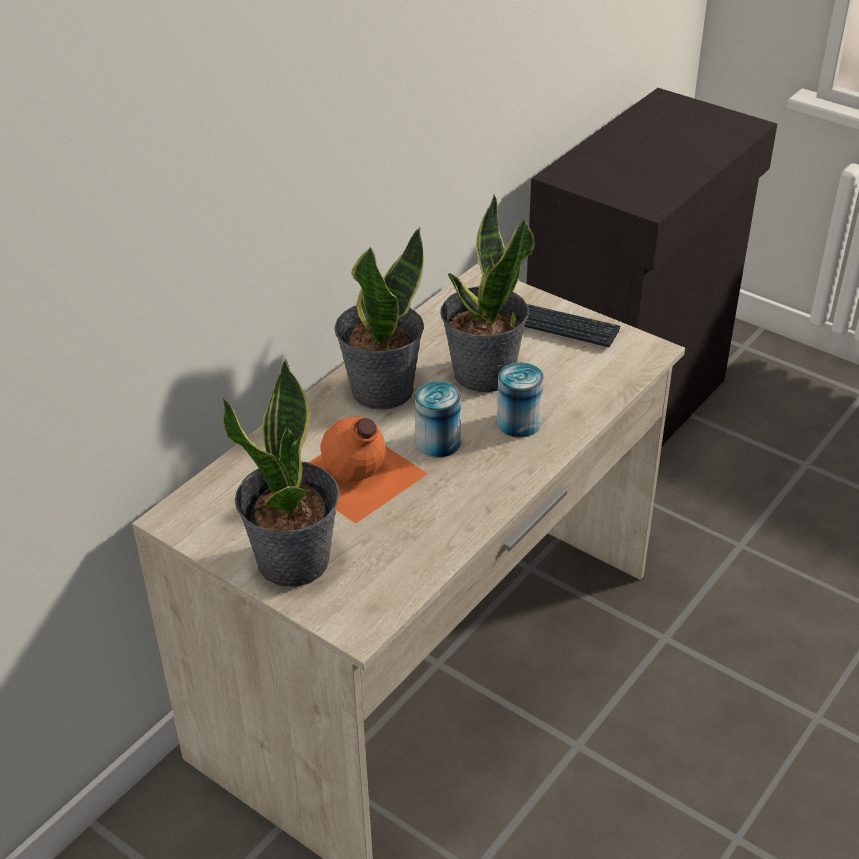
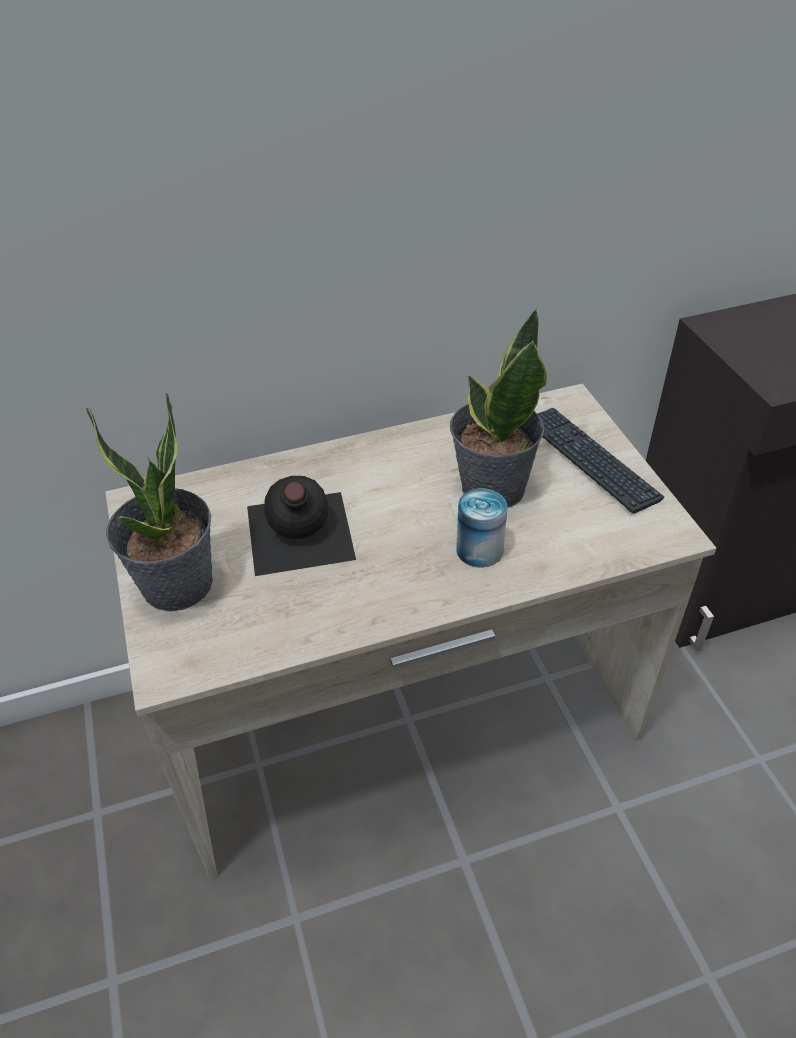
camera: 35 degrees right, 5 degrees up
orange bottle [309,417,428,524] -> black bottle [247,476,356,576]
potted plant [334,228,424,410] -> none
can [415,381,461,458] -> none

